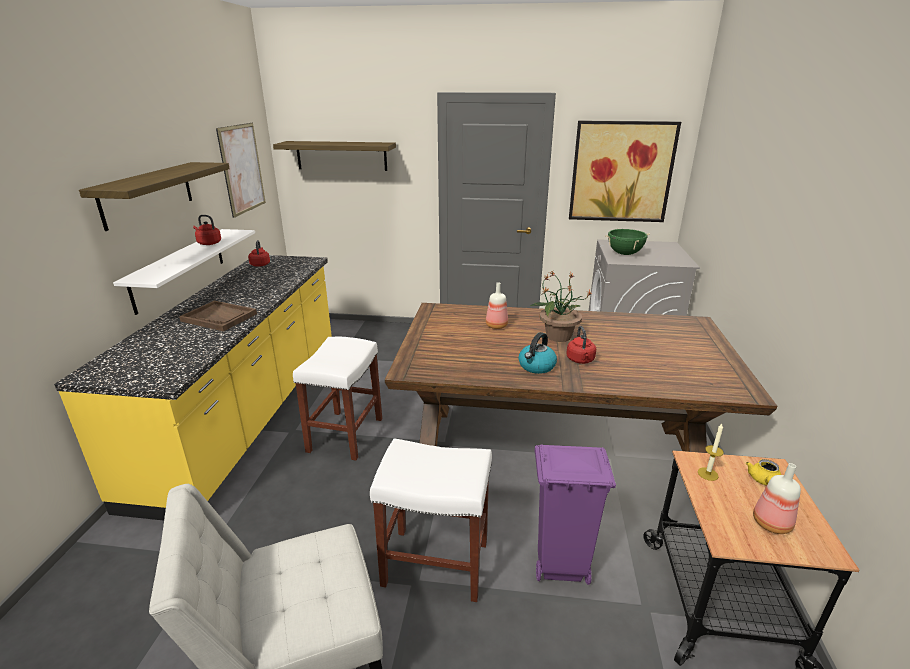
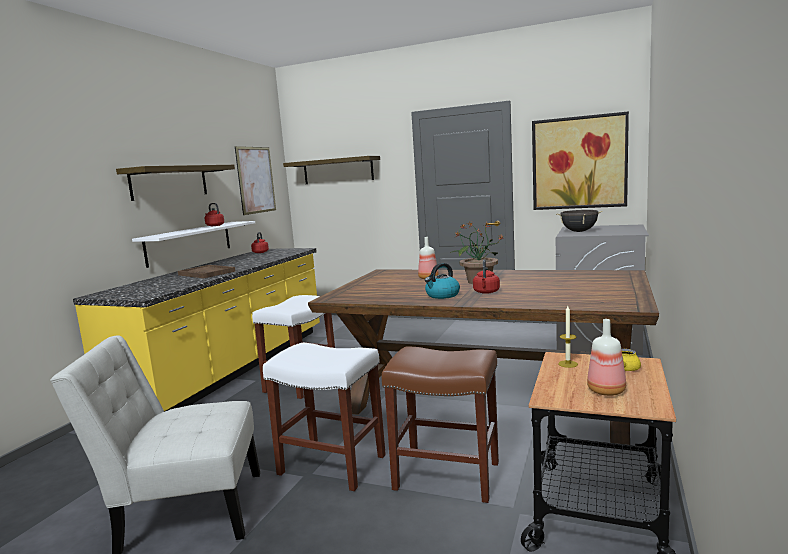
camera: 15 degrees right, 15 degrees down
purple trash can [534,444,616,585] -> brown stool [382,347,499,503]
green cooking pot [605,229,650,255] -> black cooking pot [556,210,603,232]

